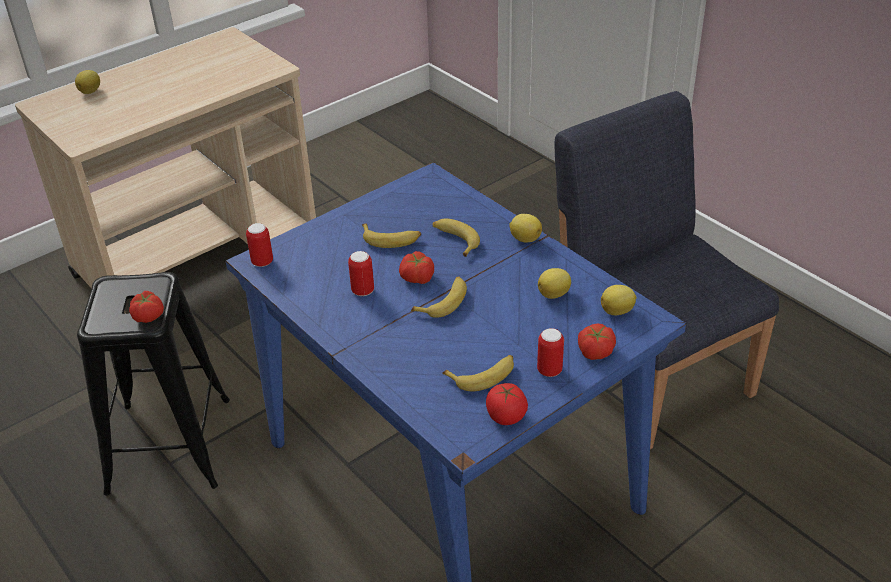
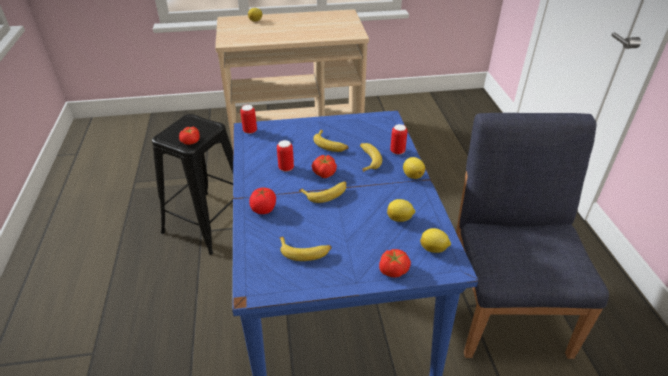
camera: 30 degrees right, 0 degrees up
tomato [486,383,528,425] -> tomato moved to [249,188,276,214]
can [537,328,564,377] -> can moved to [390,124,407,155]

